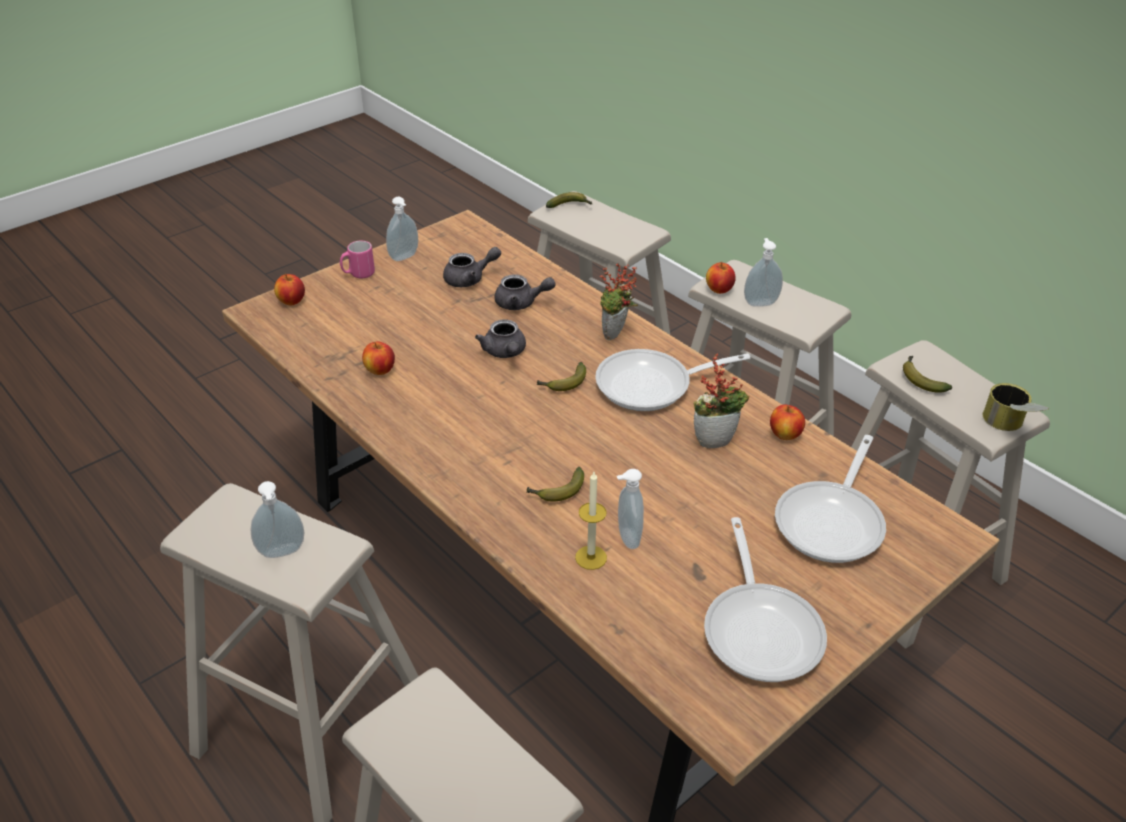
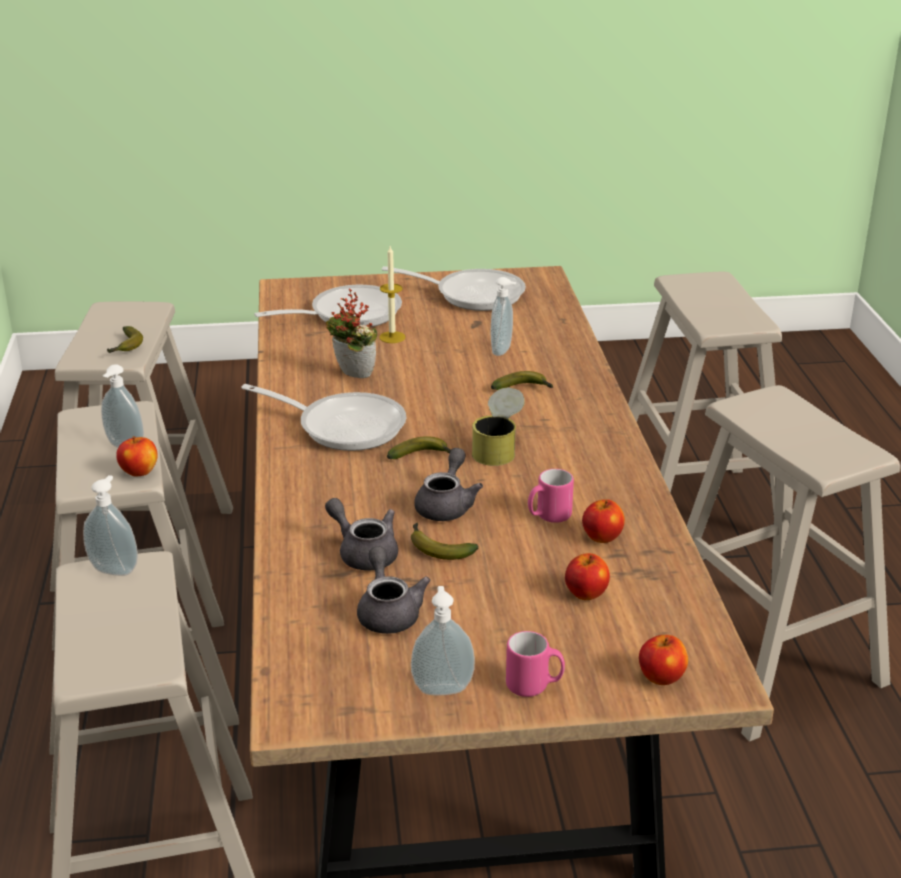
camera: 145 degrees left, 10 degrees down
soap dispenser [251,481,304,558] -> soap dispenser moved to [83,475,138,576]
grey teapot [443,247,501,287] -> grey teapot turned 60 degrees clockwise [357,546,431,634]
banana [546,192,592,208] -> banana moved to [411,523,478,560]
candle [575,472,607,570] -> candle moved to [379,246,405,343]
potted plant [600,263,638,340] -> none
frying pan [704,517,827,682] -> frying pan turned 75 degrees clockwise [382,266,526,311]
apple [770,405,805,440] -> apple moved to [565,553,610,600]
can [983,383,1049,431] -> can moved to [472,387,525,466]
none -> pink mug [528,469,574,523]

